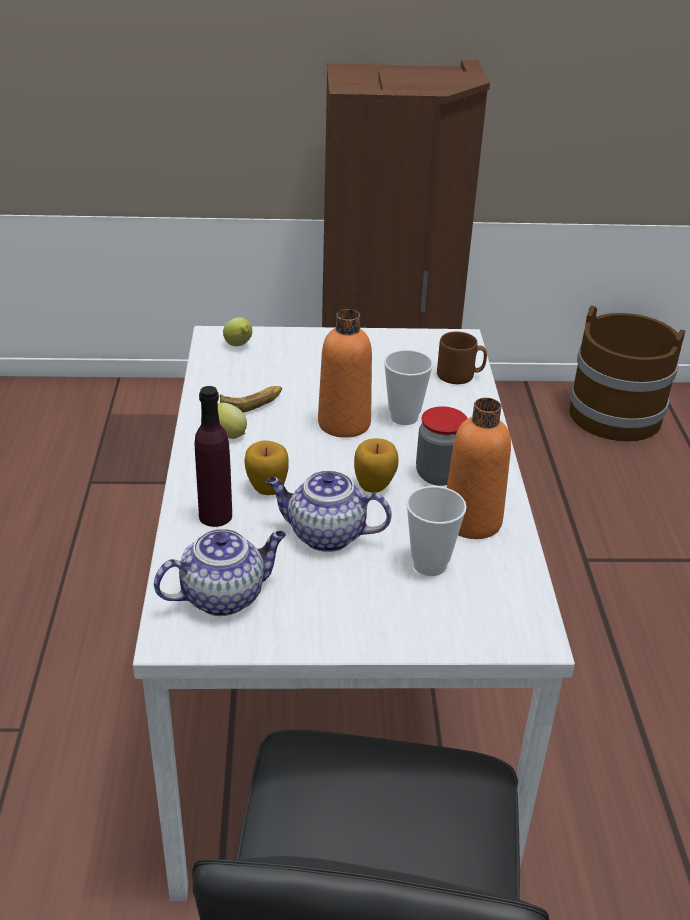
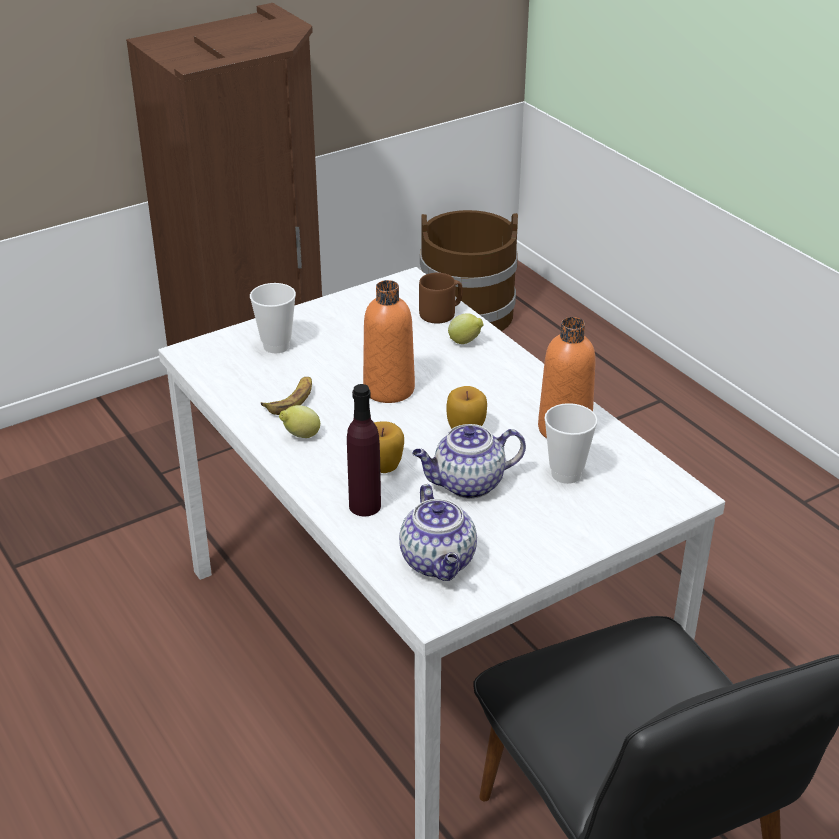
camera: 30 degrees left, 0 degrees up
teapot [154,529,286,616] -> teapot turned 135 degrees clockwise [399,484,477,581]
lemon [223,318,252,346] -> lemon moved to [448,313,484,344]
cup [384,350,433,425] -> cup moved to [250,283,296,354]
jar [416,406,468,486] -> none

